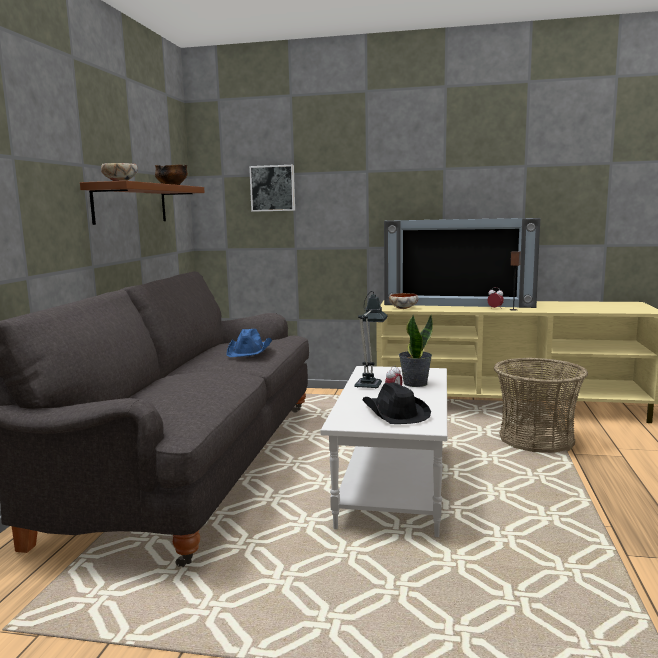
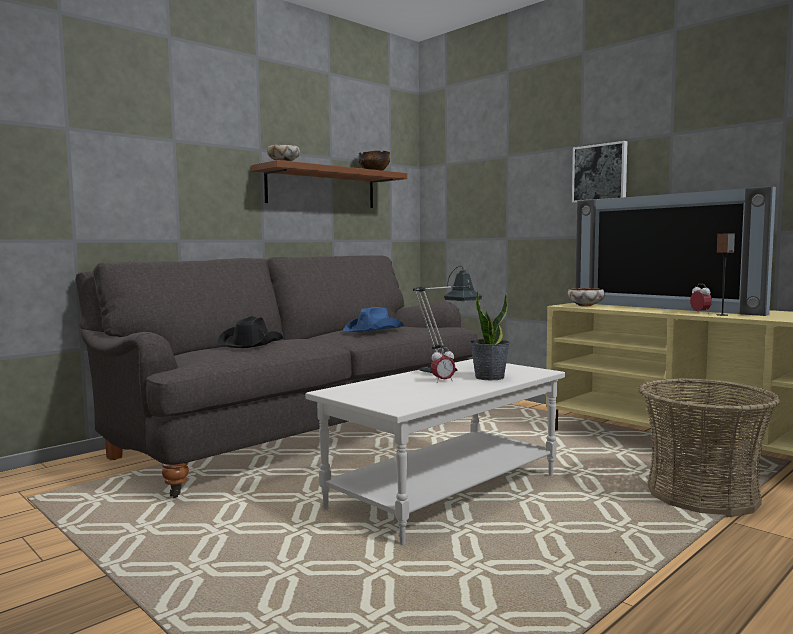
camera: 35 degrees right, 5 degrees down
picture [249,165,295,212] -> picture moved to [572,141,627,203]
black hat [362,382,431,424] -> black hat moved to [217,316,283,348]

